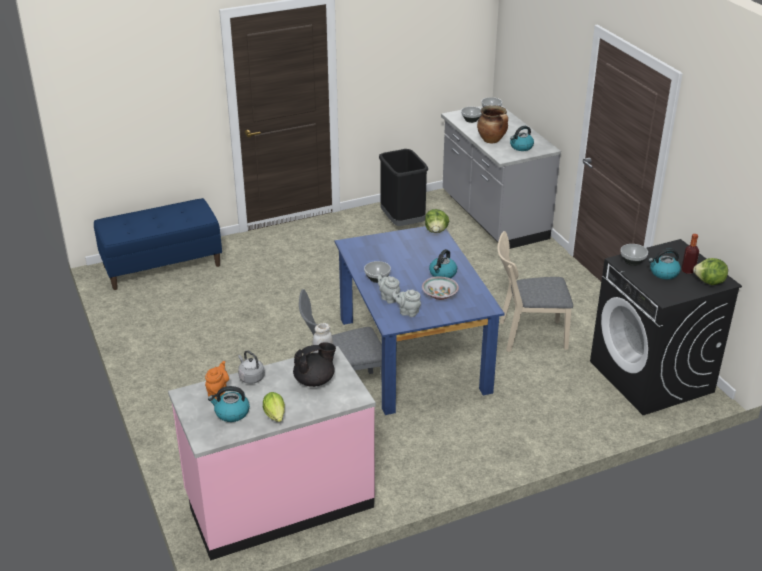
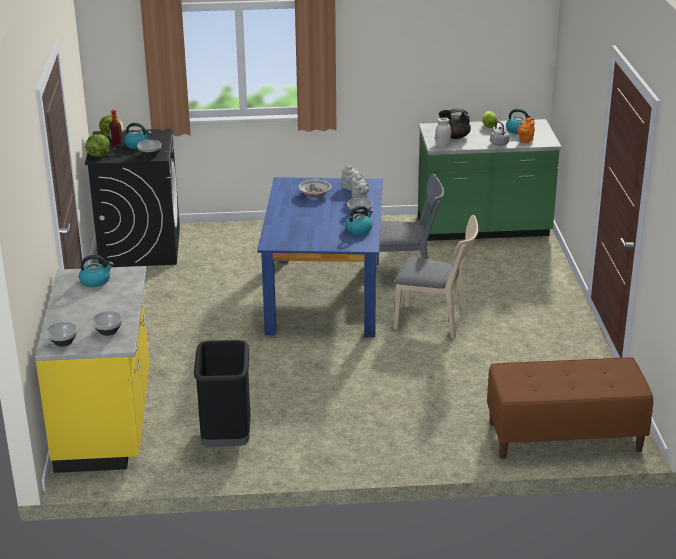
camera: 160 degrees left, 5 degrees down
blue bench [94,198,222,290] -> brown bench [487,357,653,459]
pink counter [168,346,376,561] -> green counter [418,119,562,241]
lettuce [425,209,449,233] -> lettuce moved to [85,134,110,157]
kettle [429,249,457,278] -> kettle moved to [345,206,373,235]
grey counter [441,105,561,249] -> yellow counter [35,266,149,473]
cooking pot [477,105,508,143] -> none
beige chair [498,231,573,352] -> beige chair moved to [393,215,478,338]

